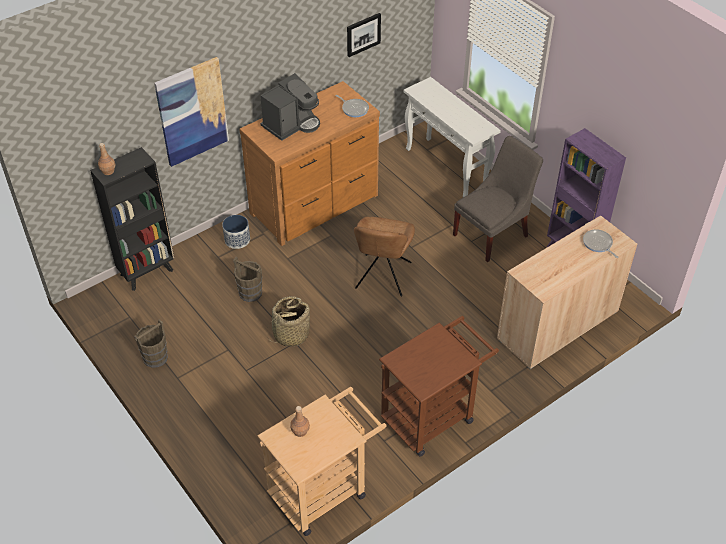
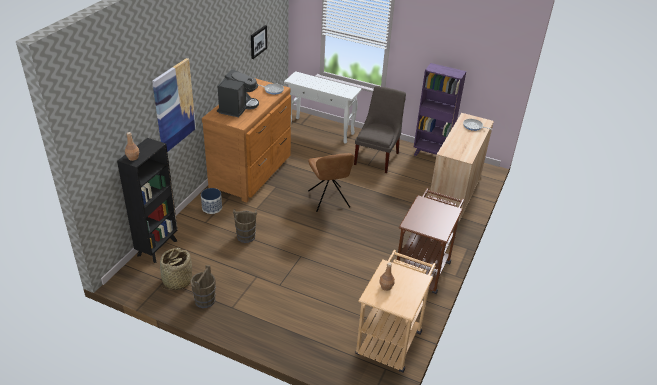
camera: 30 degrees left, 10 degrees down
basket [267,296,310,346] -> basket moved to [160,248,192,290]

